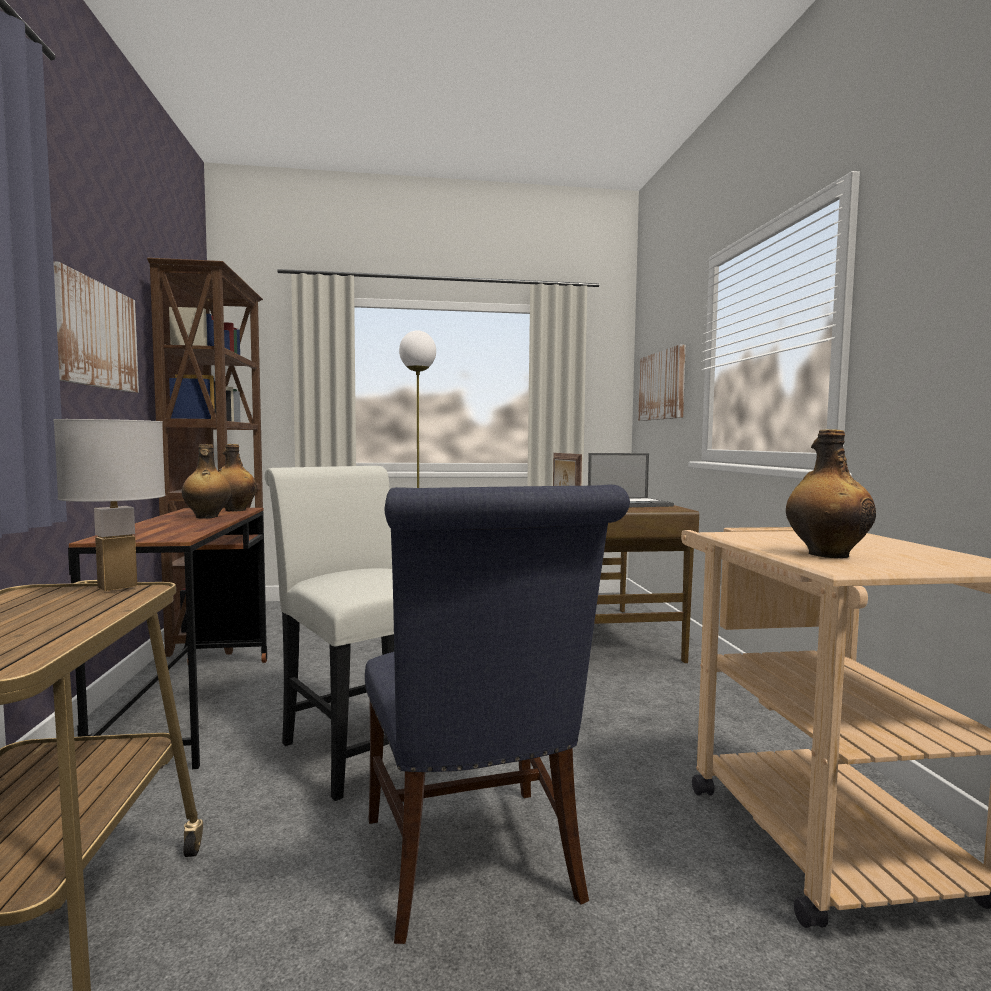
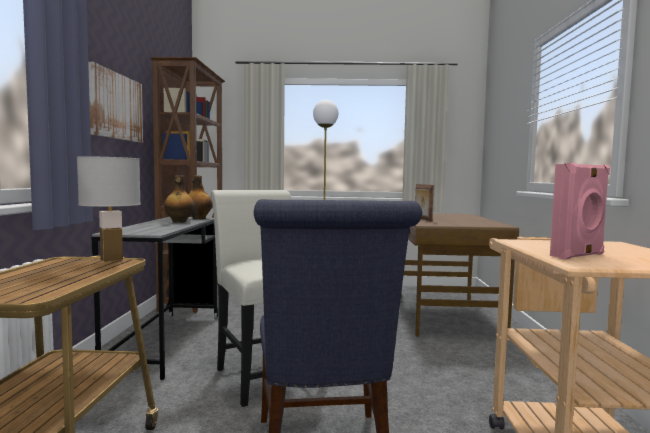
camera: 10 degrees right, 0 degrees up
brown desk [68,508,267,769] -> grey desk [92,217,218,380]
laptop [588,453,674,507] -> none
picture [638,345,686,421] -> none
bottle [786,429,876,558] -> pink speaker [550,163,610,259]

